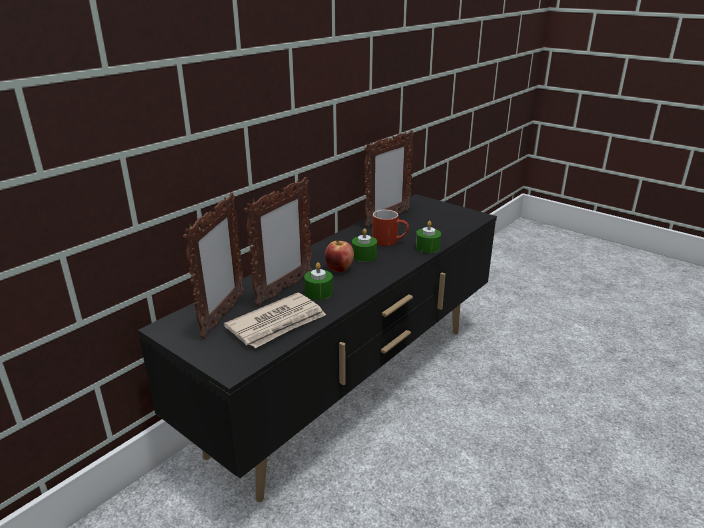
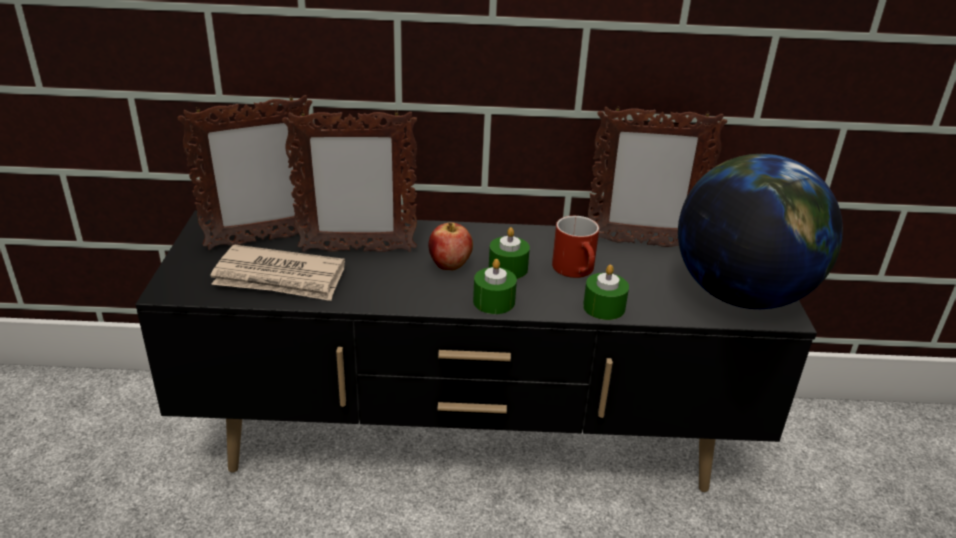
camera: 50 degrees right, 5 degrees up
green candle [304,262,333,300] -> green candle moved to [473,259,517,314]
none -> globe [678,154,843,309]

